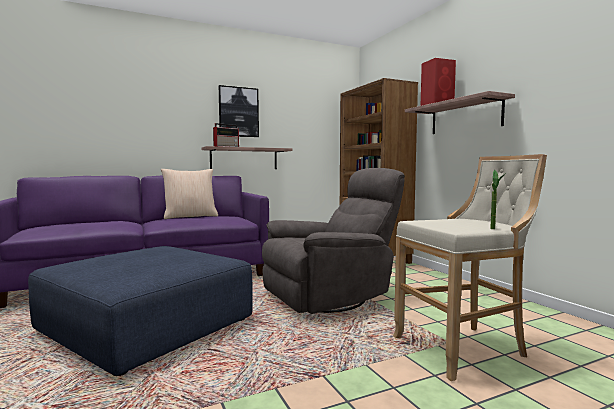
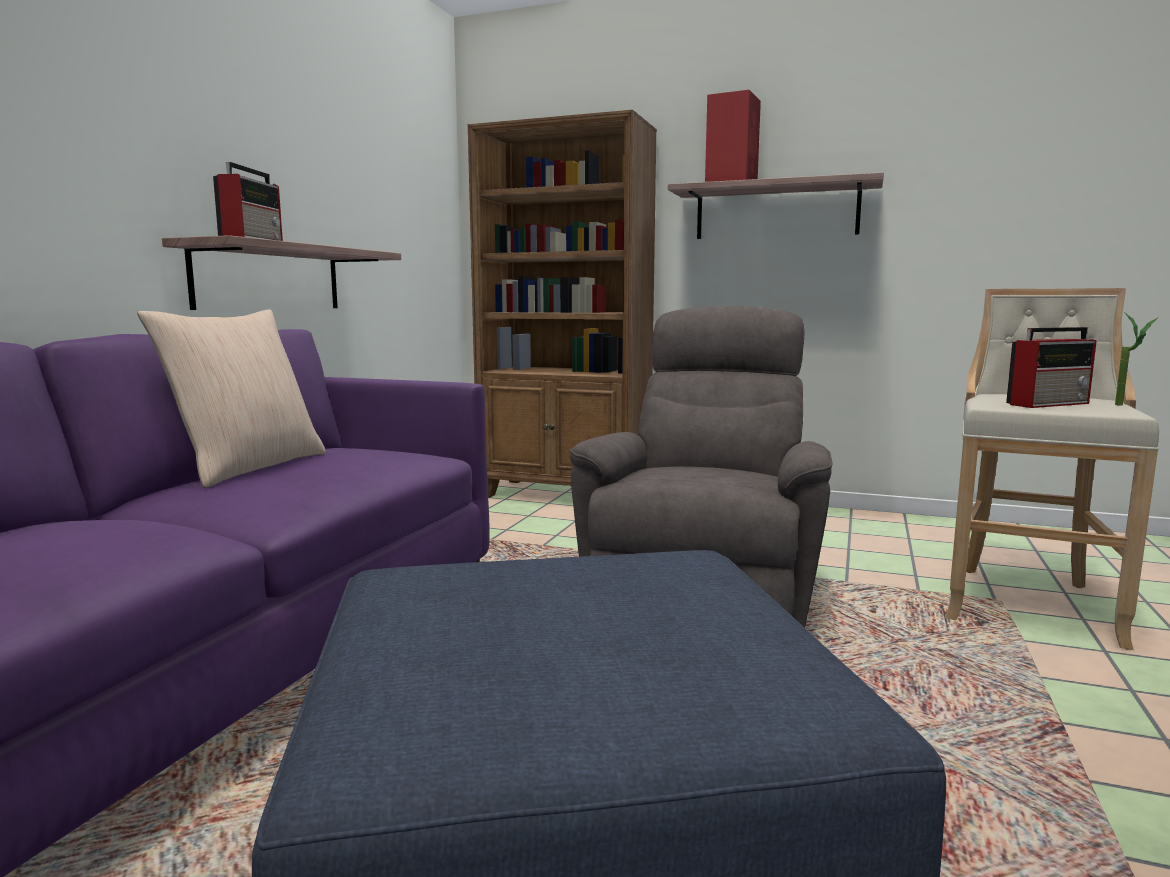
camera: 45 degrees left, 5 degrees up
picture [219,85,259,137] -> none
none -> radio [1006,327,1097,408]

